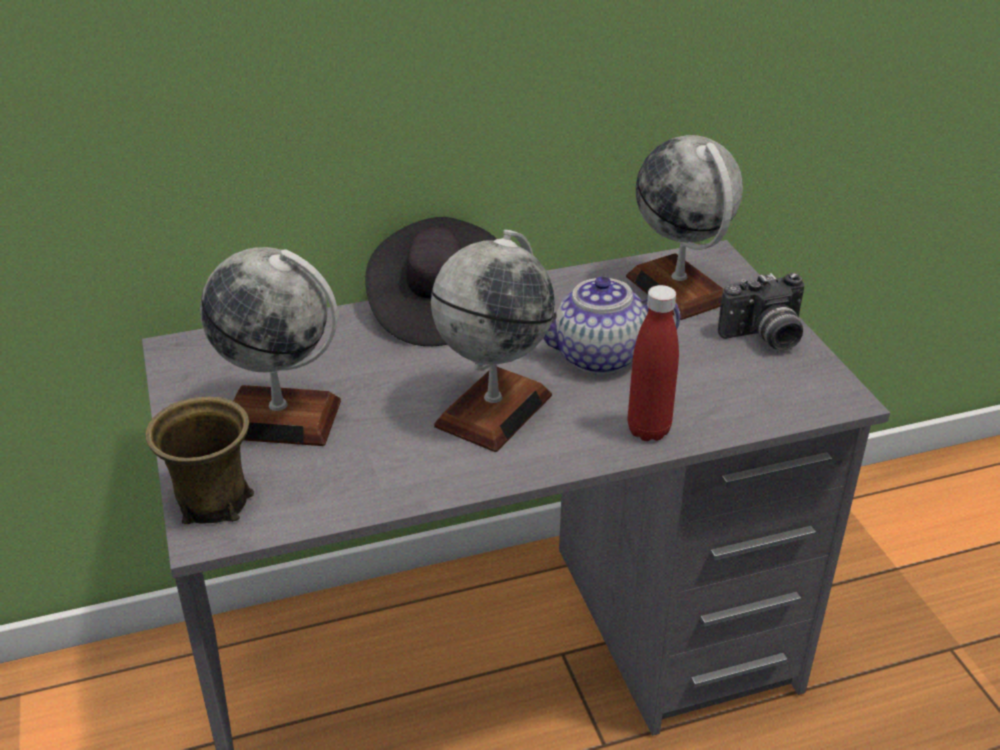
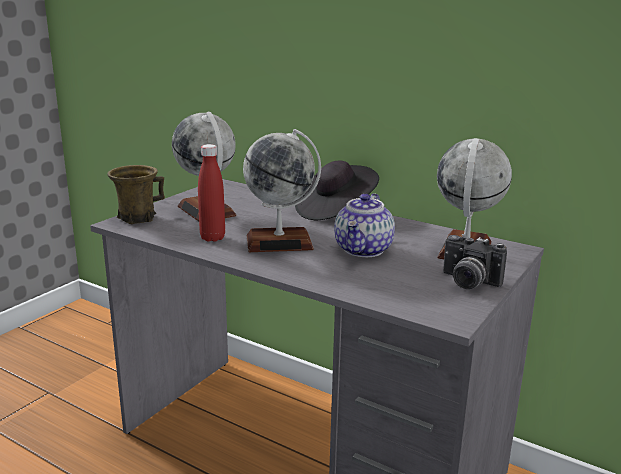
camera: 50 degrees right, 15 degrees down
teapot [543,276,680,374] -> teapot turned 120 degrees counterclockwise [334,193,395,257]
red bottle [628,285,679,441] -> red bottle moved to [198,144,225,242]

